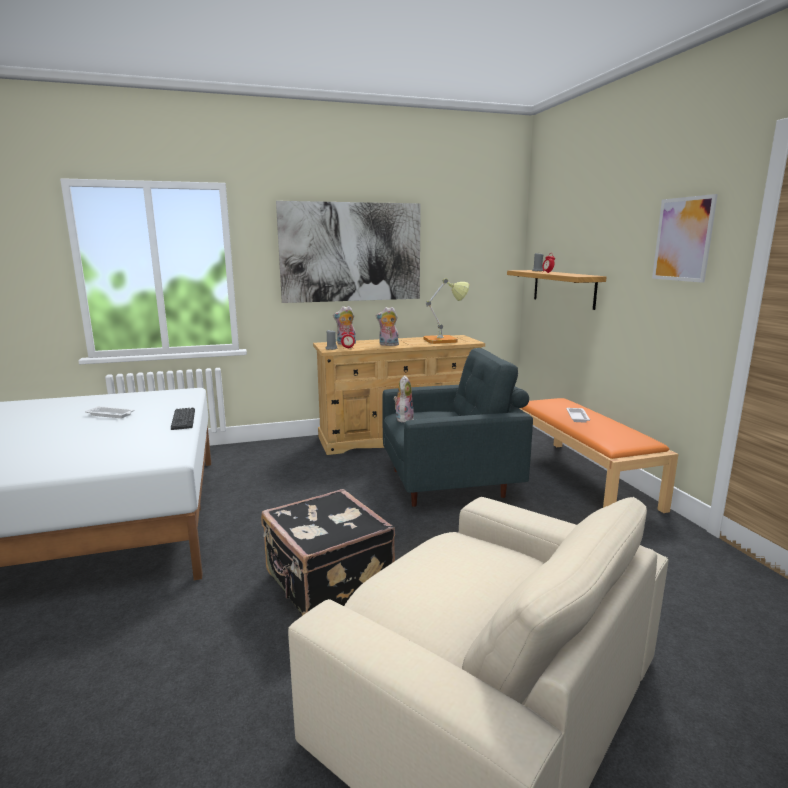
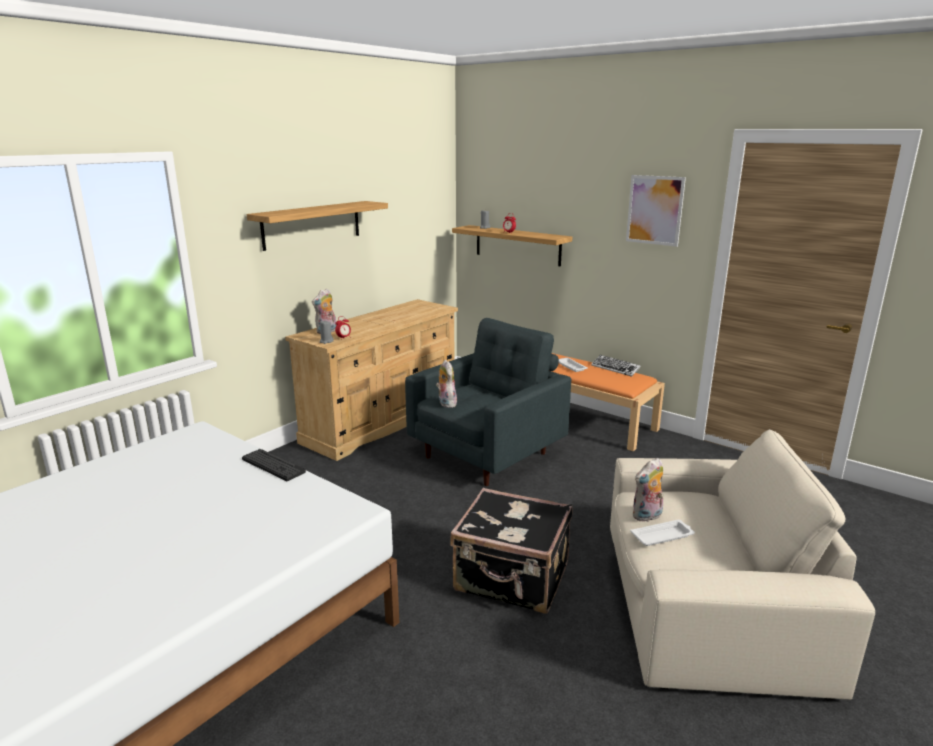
camera: 35 degrees left, 5 degrees up
white tray [85,406,135,418] -> white tray moved to [630,520,695,546]
picture [276,201,421,303] -> shelf [247,201,388,251]
plush toy [376,307,399,346] -> plush toy moved to [632,458,663,522]
table lamp [424,278,470,344] -> none
none -> keyboard [591,355,641,377]

